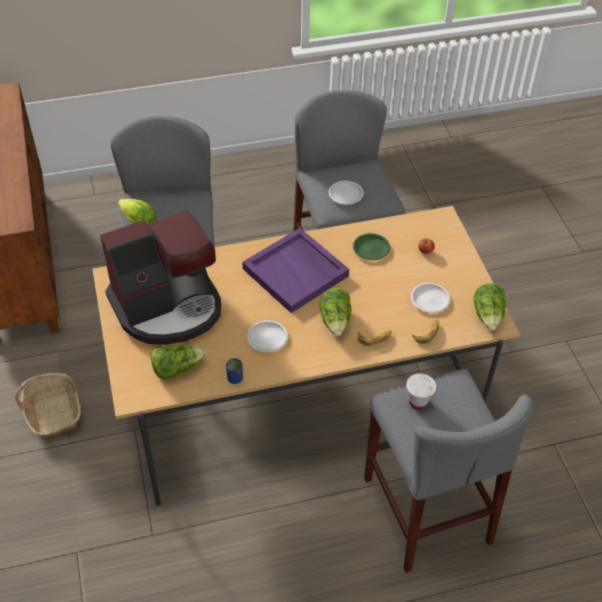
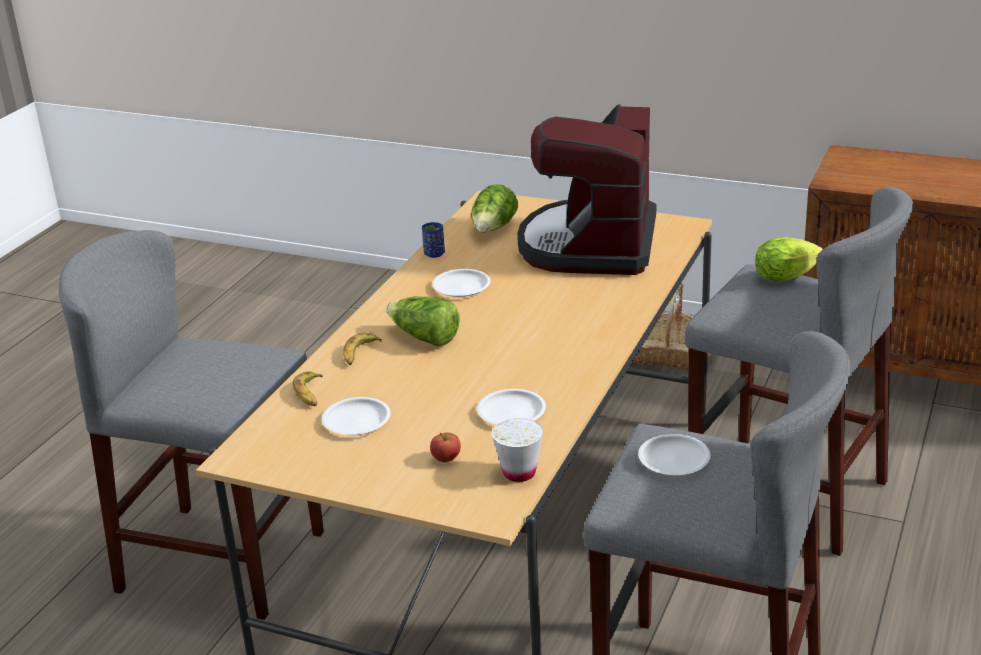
camera: 130 degrees right, 20 degrees down
purple tray [242,228,349,313] -> none
green plate [353,233,390,260] -> white plate [477,389,546,425]
white cup [406,373,436,409] -> white cup moved to [492,418,543,482]
lettuce [473,283,506,331] -> none

